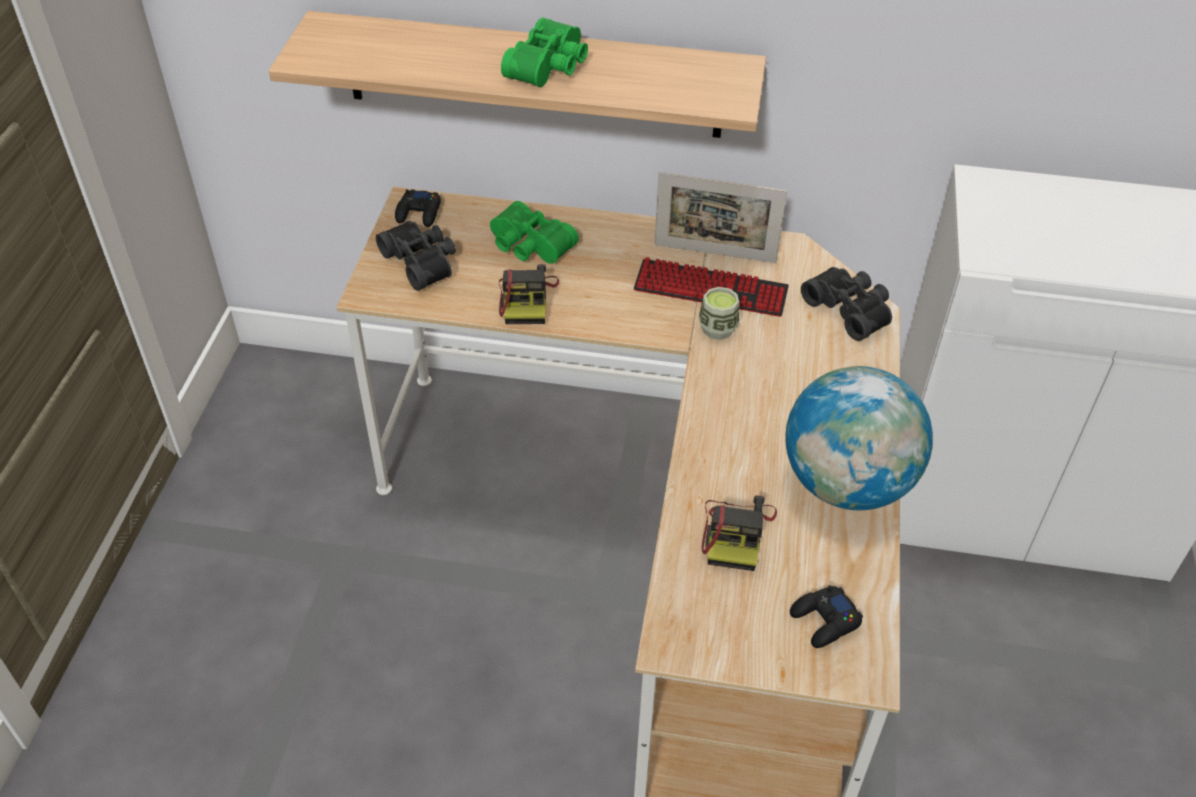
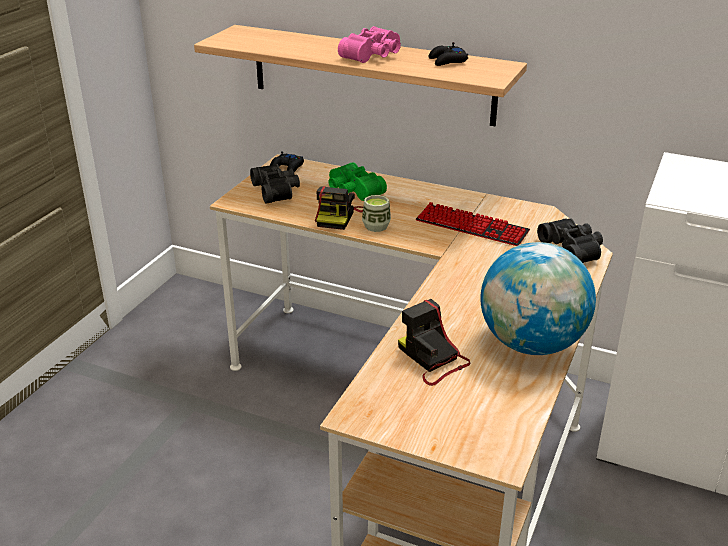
camera: 15 degrees right, 15 degrees down
green binoculars [501,18,588,87] -> pink binoculars [338,26,401,63]
picture frame [655,172,787,263] -> none
cup [699,287,739,340] -> cup moved to [362,195,391,232]
camera [702,496,777,571] -> camera turned 120 degrees clockwise [398,299,470,386]
black game controller [790,585,863,648] -> black game controller moved to [429,42,468,66]

